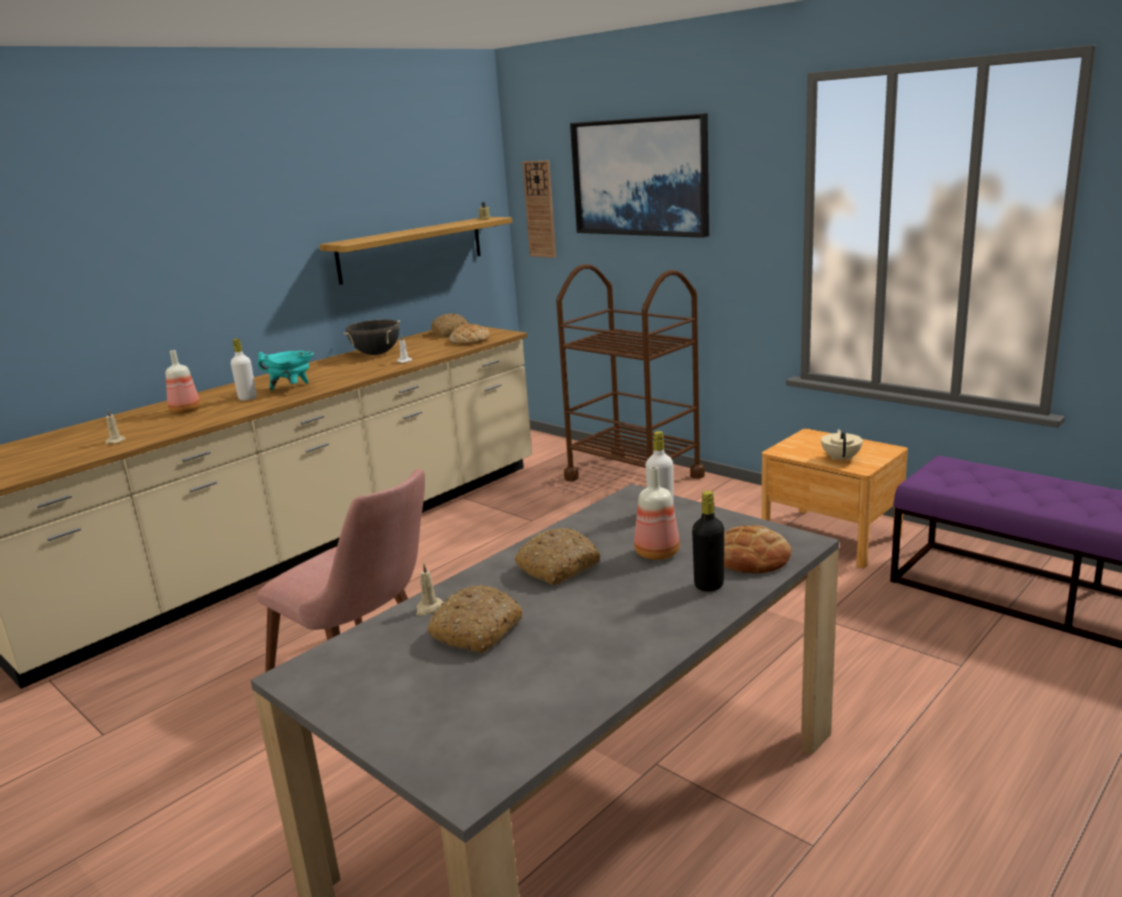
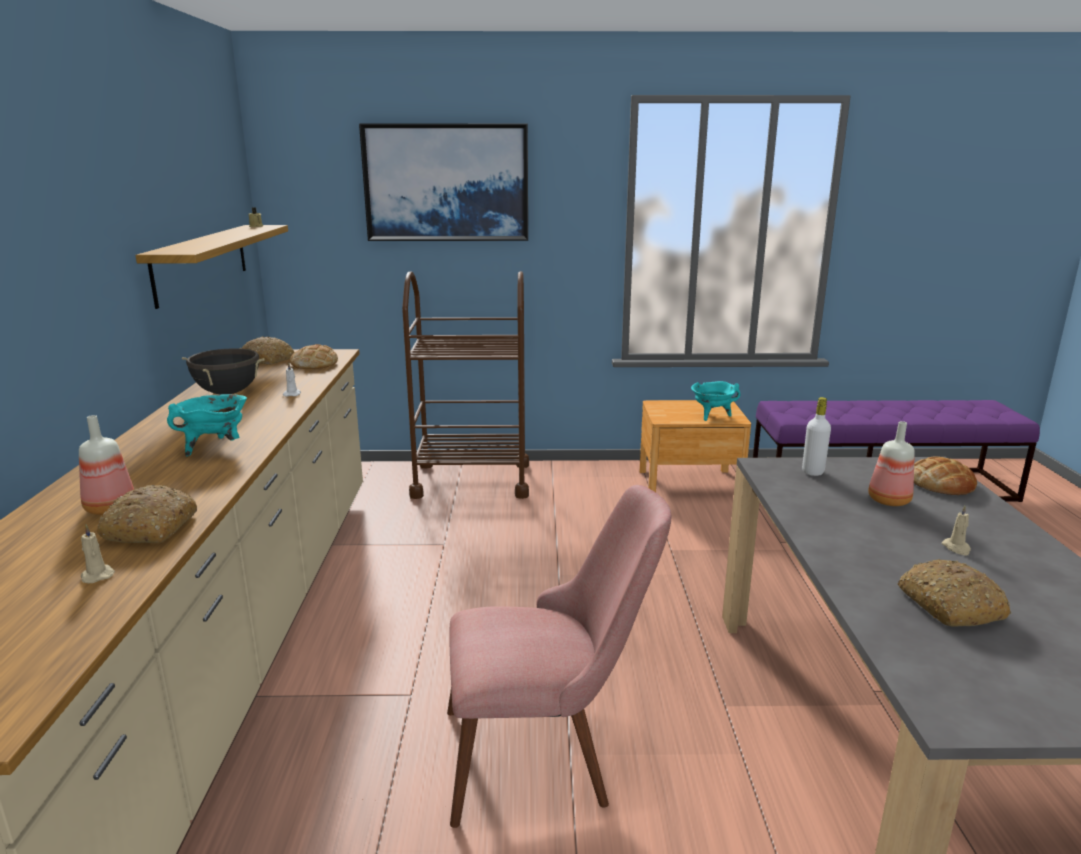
camera: 45 degrees left, 0 degrees up
white bottle [231,338,257,401] -> none
beige candle [416,563,443,616] -> beige candle moved to [942,506,971,556]
bread [515,528,600,585] -> bread moved to [97,485,197,543]
wall clock [522,161,556,258] -> none
black bottle [692,491,724,592] -> none
beige teapot [821,429,863,463] -> turquoise cooking pot [691,381,740,421]

